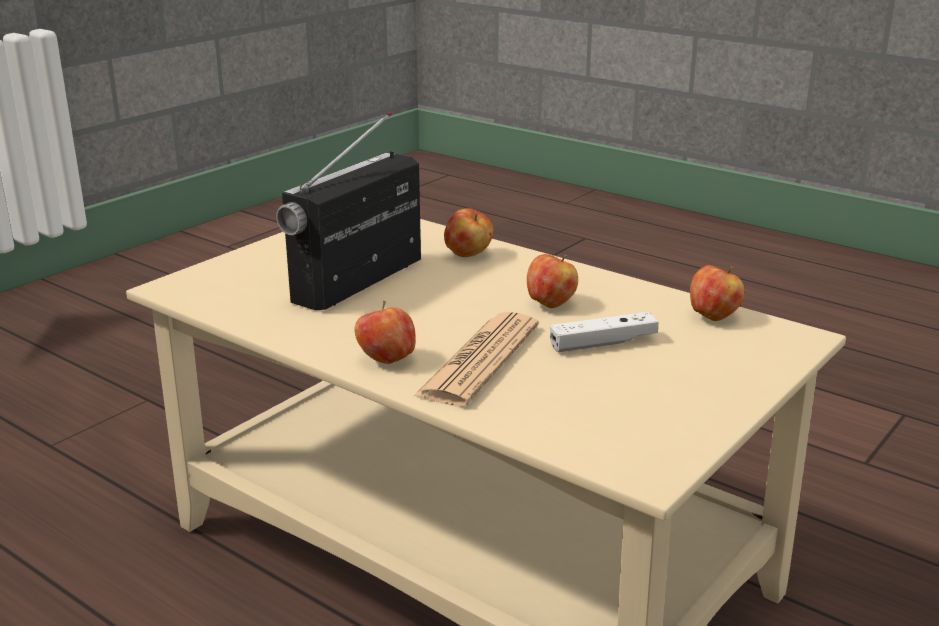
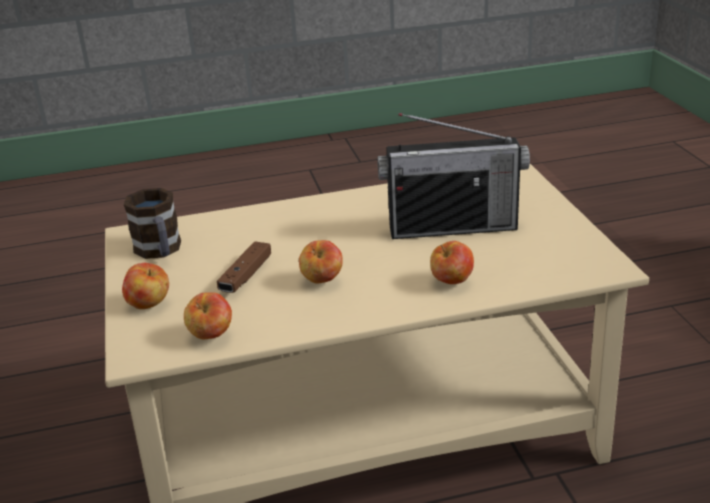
camera: 130 degrees right, 5 degrees up
radio [276,112,421,310] -> radio turned 105 degrees clockwise [377,113,530,239]
apple [354,301,416,364] -> apple moved to [122,263,169,309]
newspaper [414,312,539,406] -> none
white game controller [550,312,658,352] -> brown game controller [217,241,271,293]
none -> mug [124,188,181,259]

